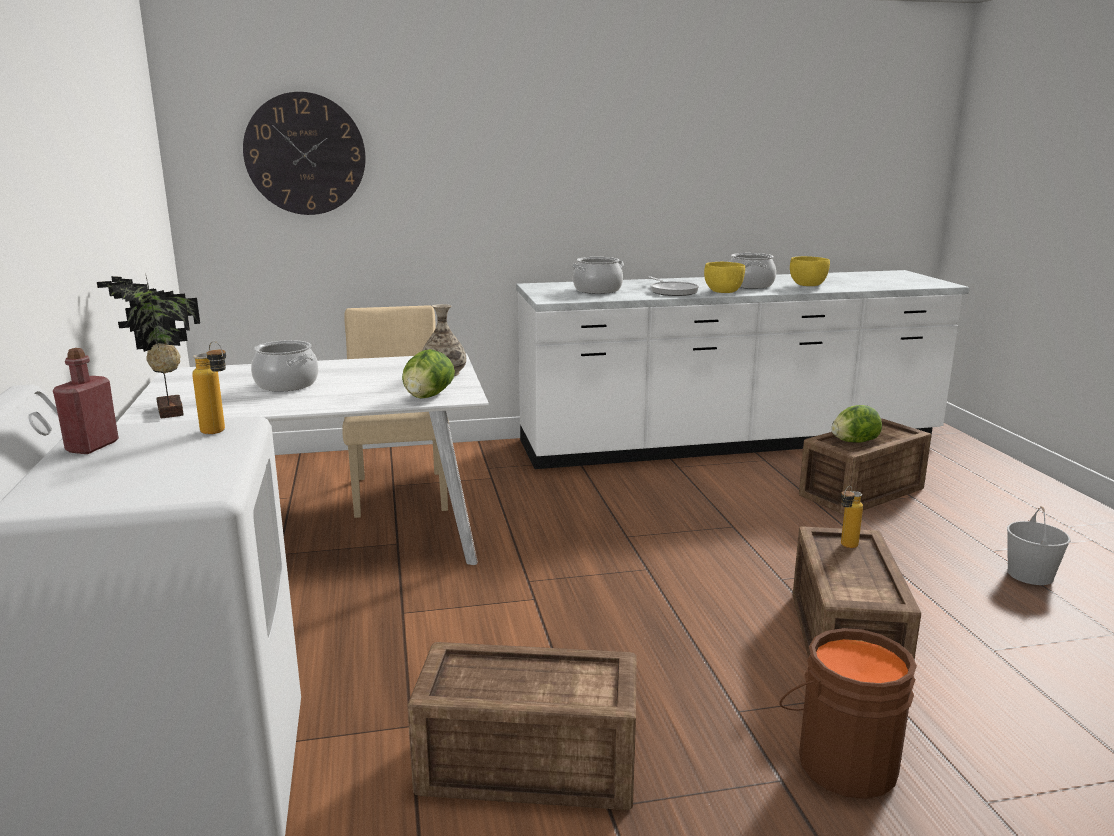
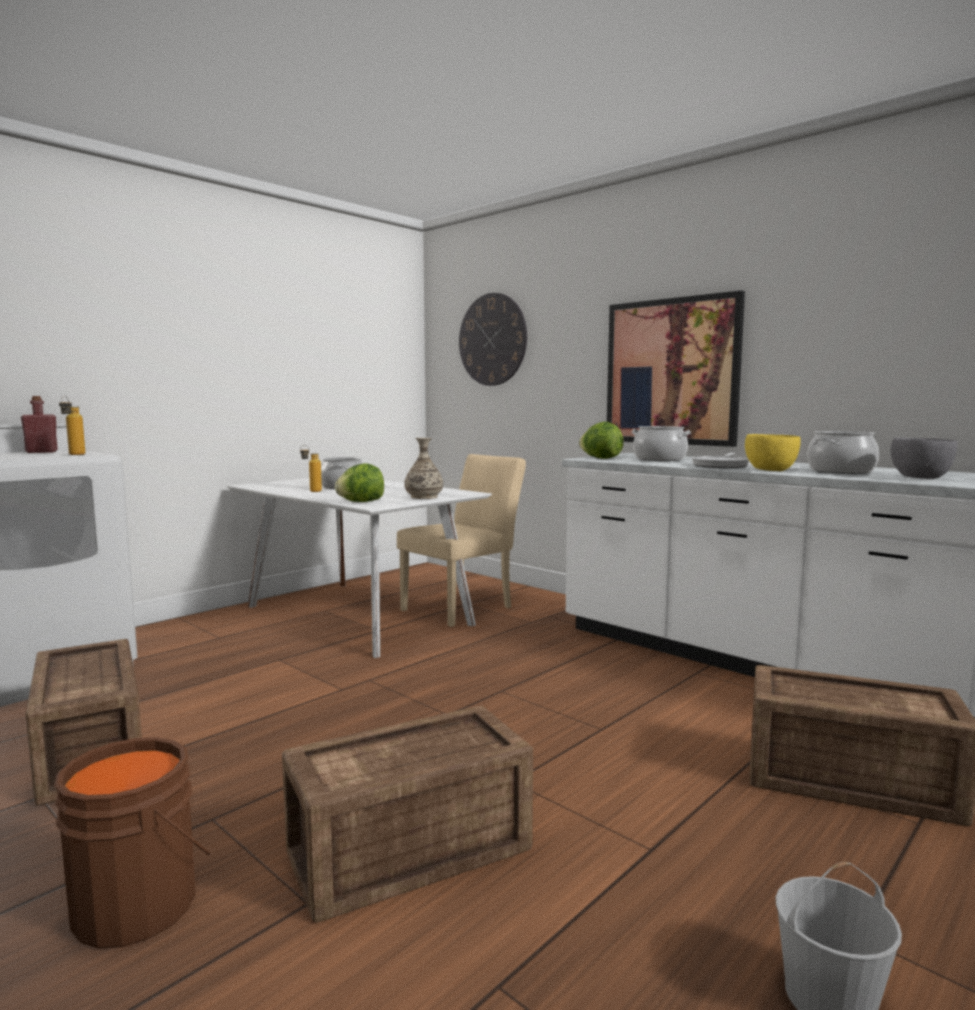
camera: 55 degrees right, 10 degrees down
potted plant [97,276,200,418] -> none
yellow bowl [790,256,830,286] -> grey bowl [891,438,957,479]
lettuce [831,405,882,443] -> lettuce moved to [579,422,624,459]
bottle [841,486,863,548] -> bottle moved to [300,445,322,492]
none -> picture [607,290,745,447]

